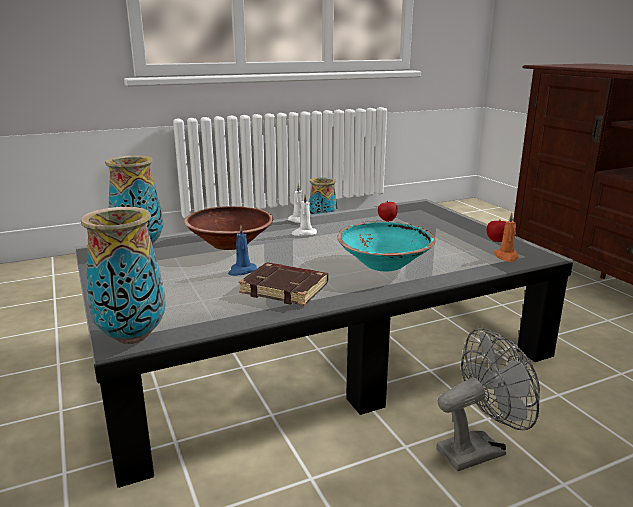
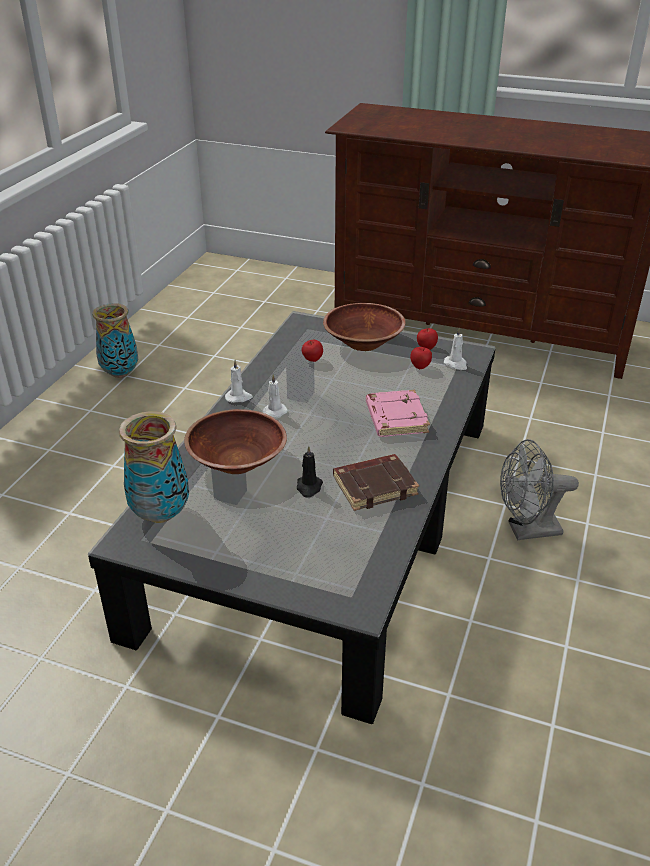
camera: 45 degrees left, 15 degrees up
vase [80,207,166,344] -> none
blue candle [228,225,257,276] -> black candle [297,446,323,498]
turquoise bowl [337,222,436,271] -> pink book [366,390,430,437]
grey fan [436,328,540,471] -> grey fan turned 120 degrees counterclockwise [500,439,579,540]
orange candle [493,213,518,262] -> white candle [444,327,467,370]
none -> brown bowl [323,303,406,351]
none -> apple [410,347,432,369]

